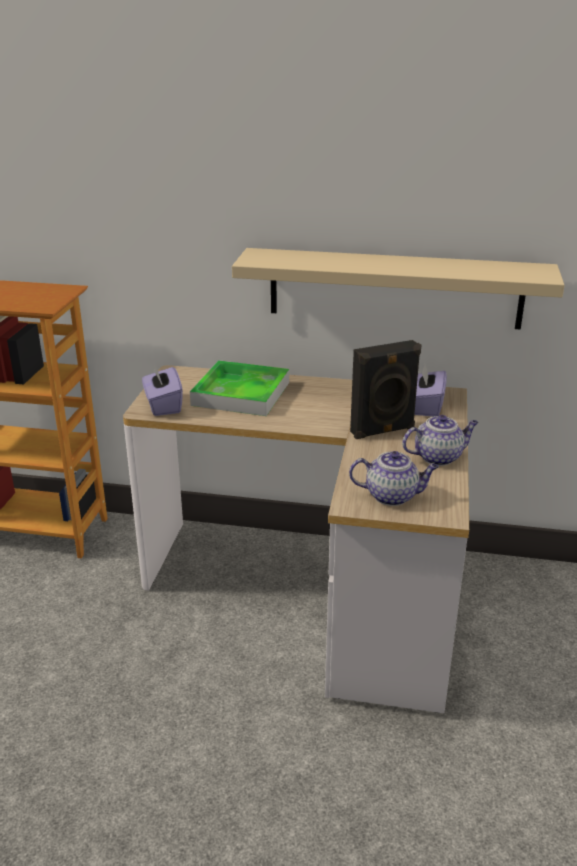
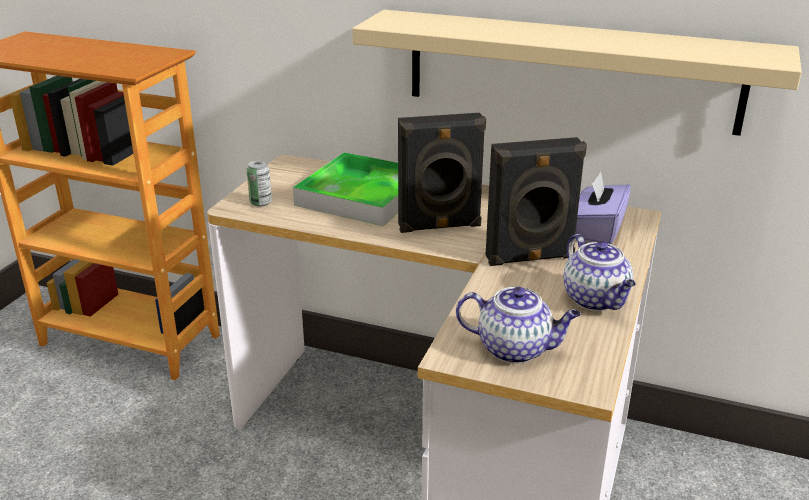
camera: 10 degrees right, 0 degrees up
purple tissue box [142,364,183,416] -> can [247,160,272,207]
teapot [402,415,479,466] -> teapot turned 75 degrees clockwise [563,234,636,311]
none -> black speaker [398,113,486,233]

